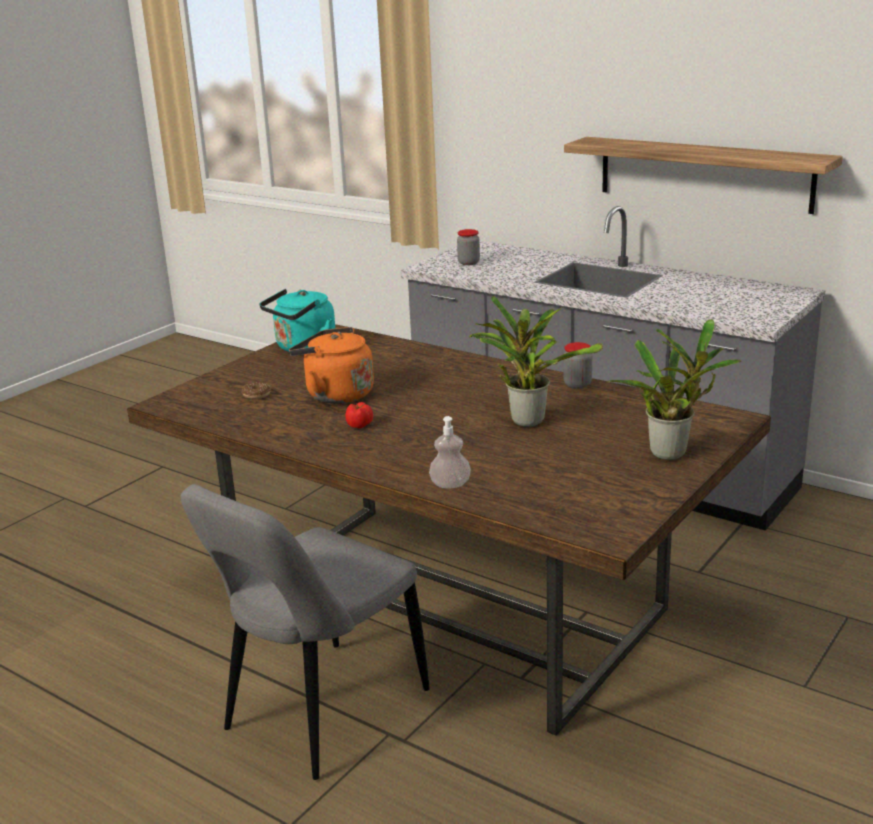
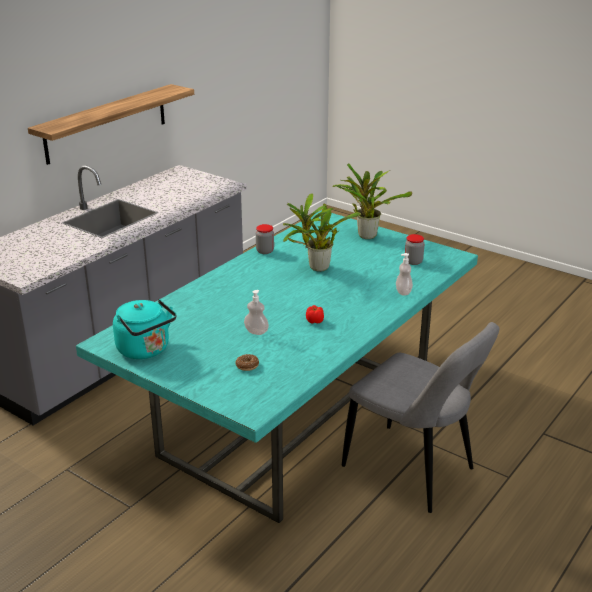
camera: 90 degrees left, 5 degrees up
brown dining table [127,324,771,736] -> turquoise dining table [76,210,478,523]
orange kettle [289,327,374,404] -> soap dispenser [244,290,269,335]
jar [457,229,480,265] -> jar moved to [405,234,424,265]

